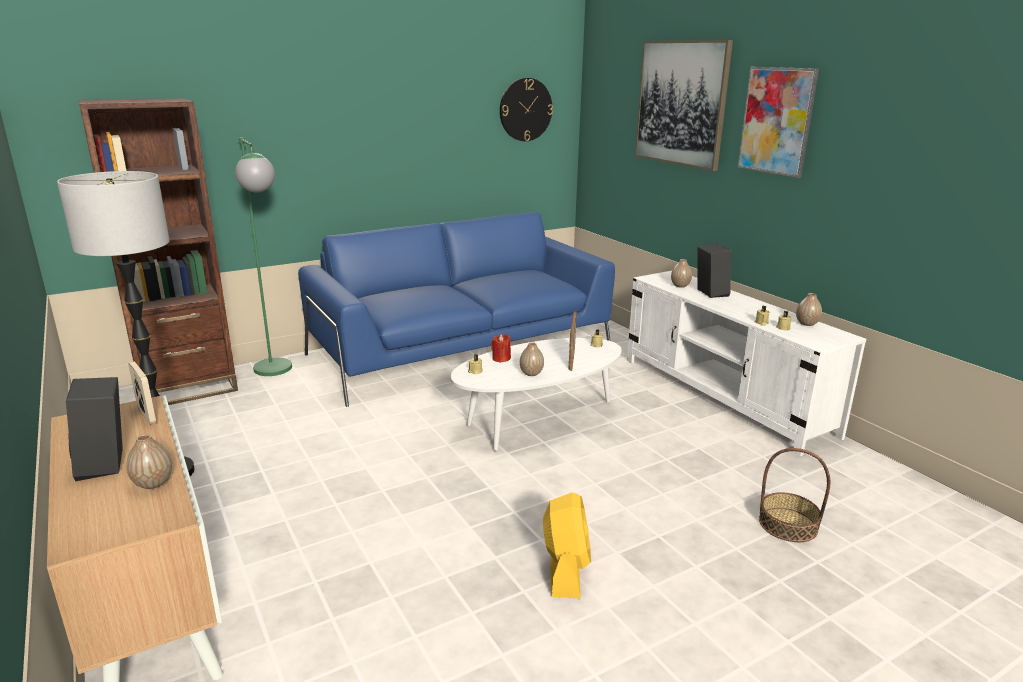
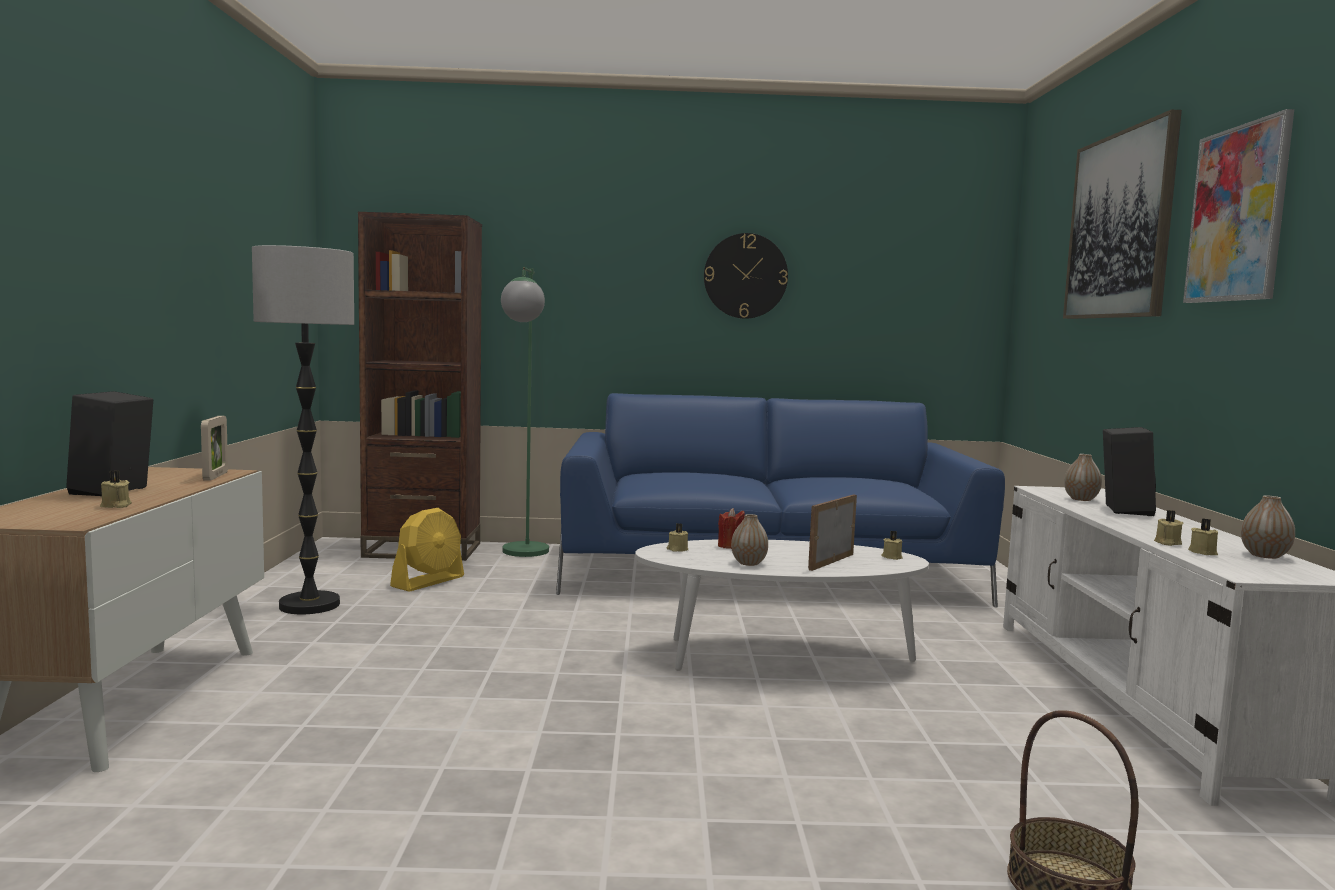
camera: 30 degrees right, 15 degrees down
vase [126,434,172,489] -> beige candle [100,470,132,508]
wall clock [500,78,553,141] -> wall clock moved to [704,233,788,319]
yellow fan [543,493,591,598] -> yellow fan moved to [390,508,464,592]

